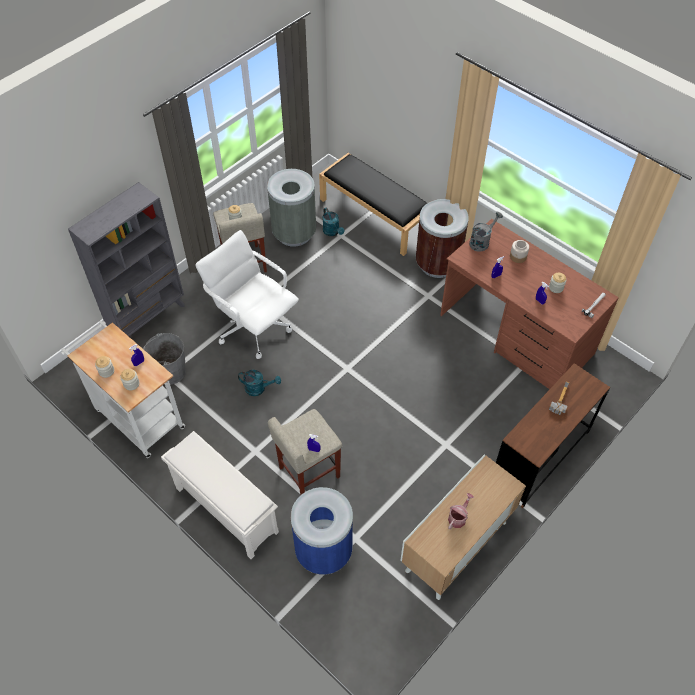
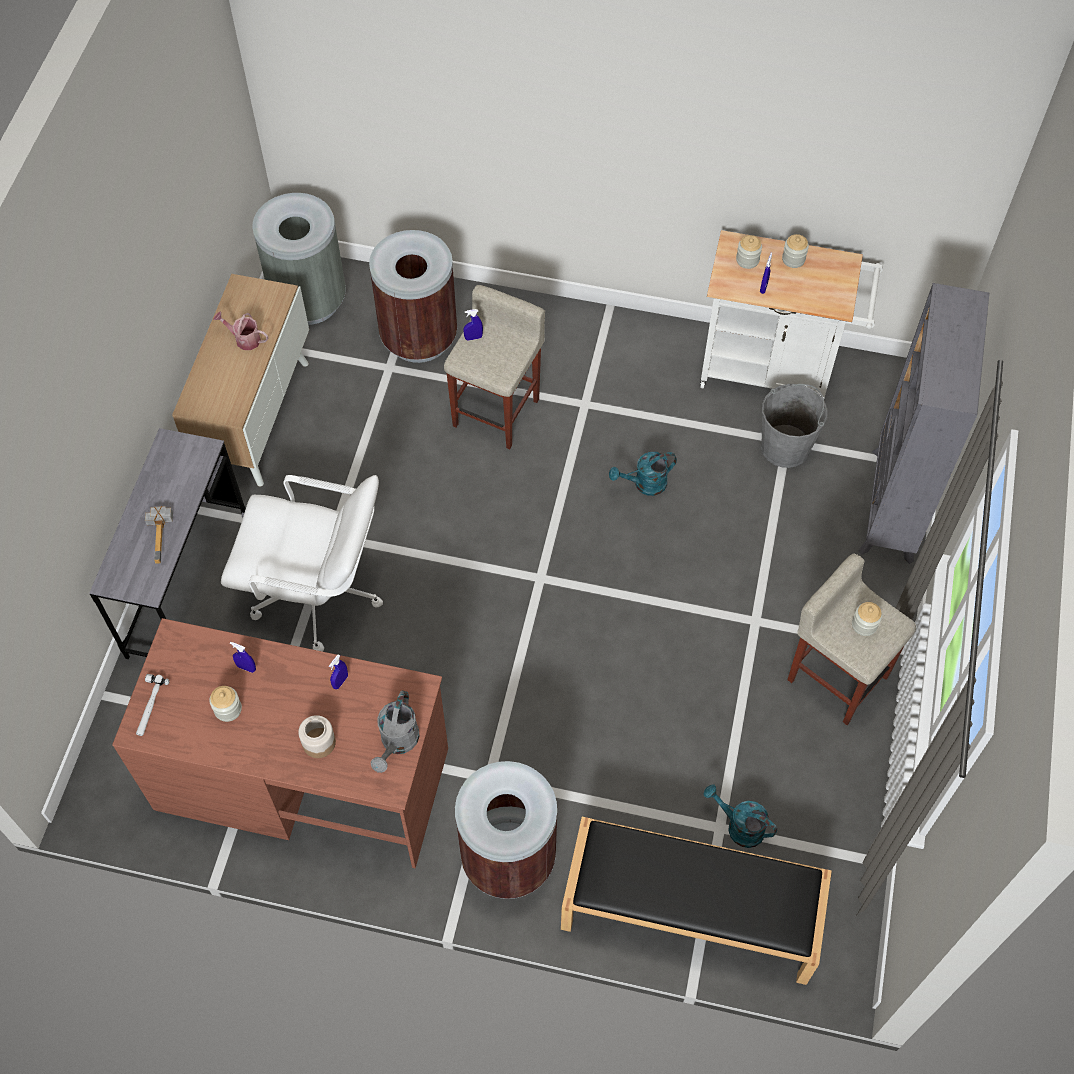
camera: 150 degrees right, 5 degrees up
white shoe rack [161,431,279,559] -> none
white office chair [195,230,299,359] -> white office chair moved to [221,475,383,652]
grey trash can [267,169,316,247] -> grey trash can moved to [252,193,346,325]
blue trash can [291,487,353,575] -> brown trash can [369,230,457,363]
watering can [448,493,474,529] -> watering can turned 105 degrees clockwise [213,312,268,350]
brown desk [496,363,610,508] -> grey desk [90,428,246,659]

